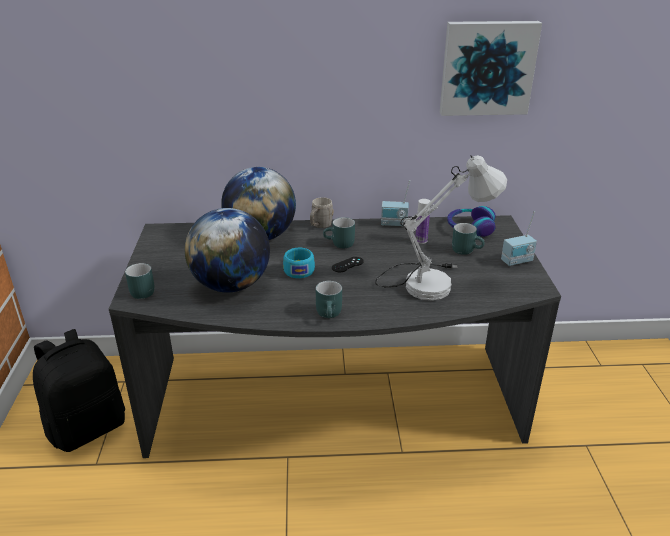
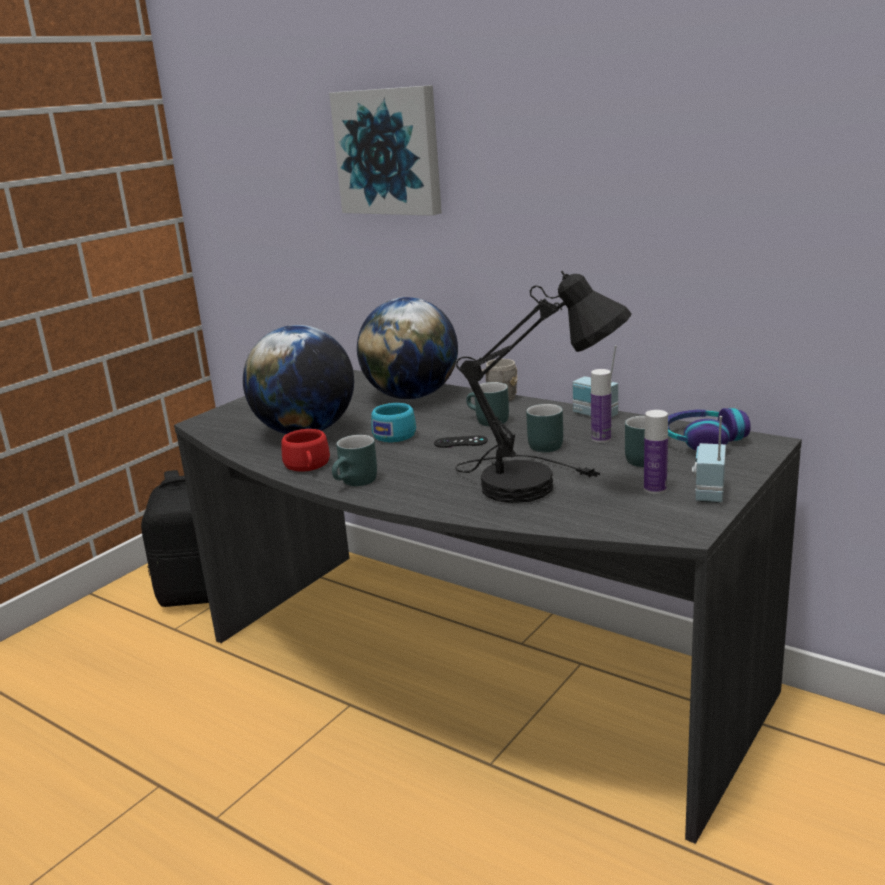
camera: 40 degrees right, 10 degrees down
turquoise mug [125,263,154,299] -> turquoise mug moved to [526,404,563,452]
white table lamp [375,155,507,301] -> black table lamp [454,271,632,503]
picture [440,21,542,116] -> picture moved to [329,85,442,216]
radio [501,211,537,266] -> radio turned 90 degrees clockwise [692,416,726,503]
none -> red cup [281,429,330,472]
none -> bottle [644,410,668,494]

